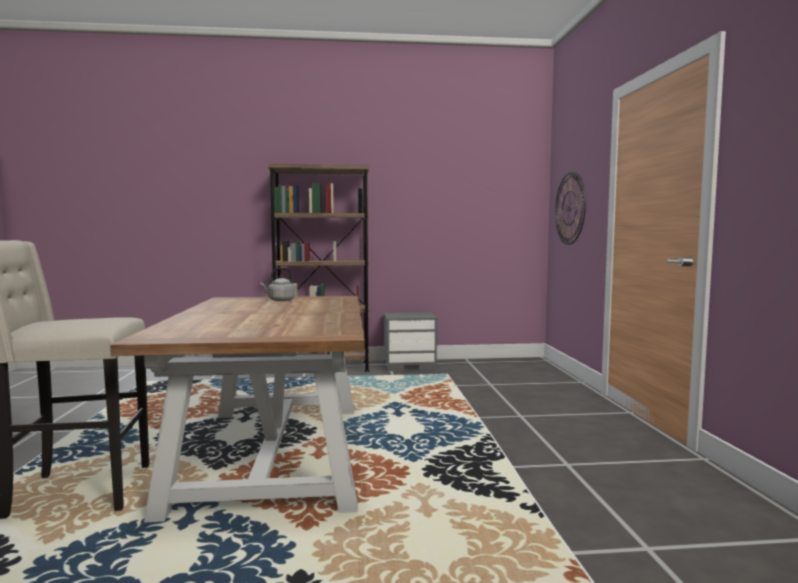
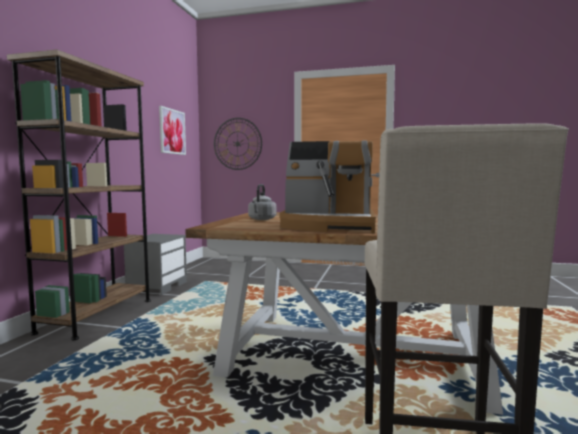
camera: 70 degrees left, 0 degrees up
none -> picture [159,106,186,155]
none -> coffee machine [279,140,376,234]

